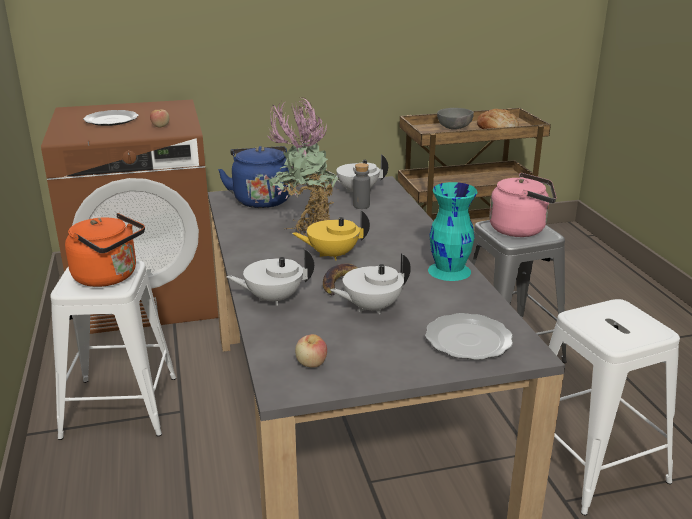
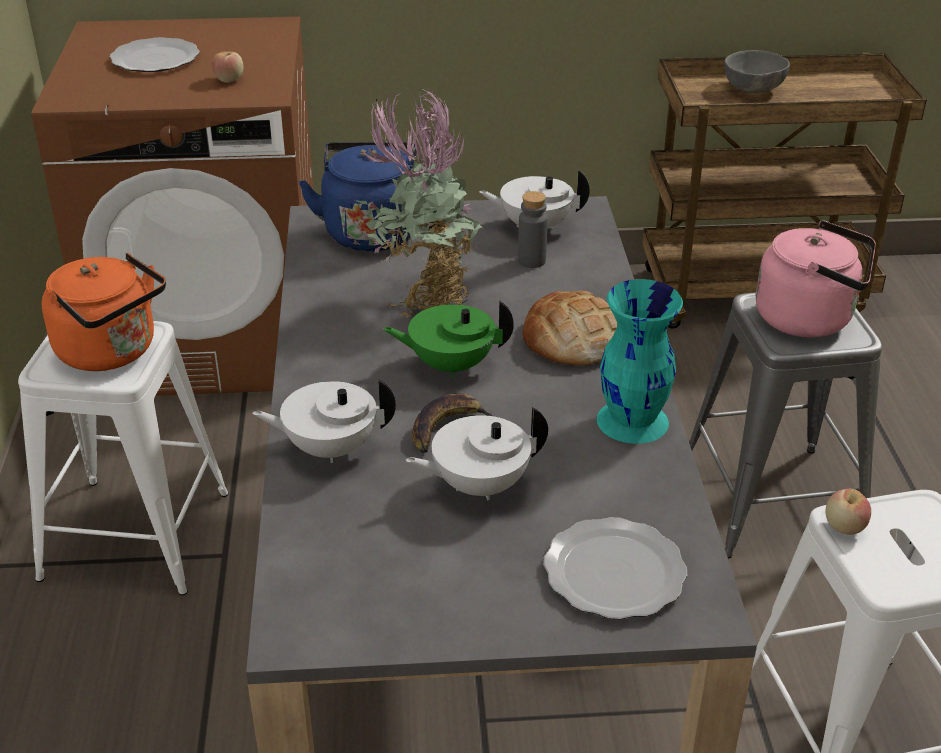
camera: 10 degrees right, 10 degrees up
yellow teapot [292,210,370,261] -> green teapot [383,300,514,378]
apple [295,334,327,368] -> apple moved to [826,489,871,535]
bread [477,109,519,129] -> bread moved to [522,291,617,366]

